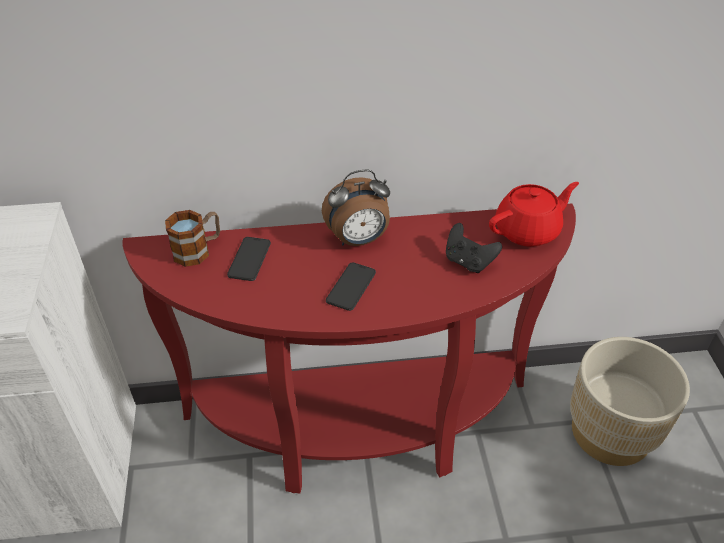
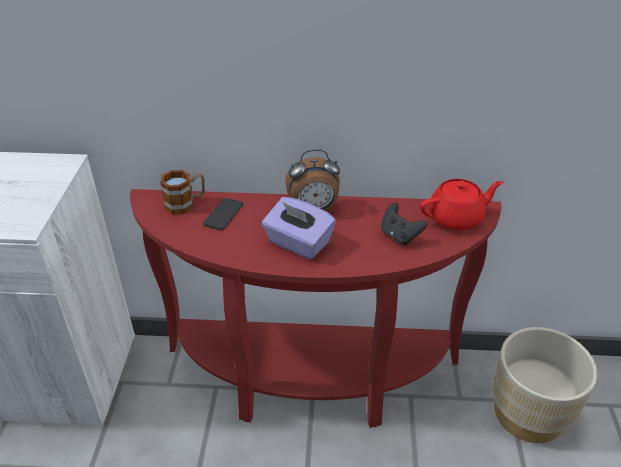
camera: 10 degrees right, 5 degrees down
phone [326,262,376,311] -> purple tissue box [262,197,336,259]

